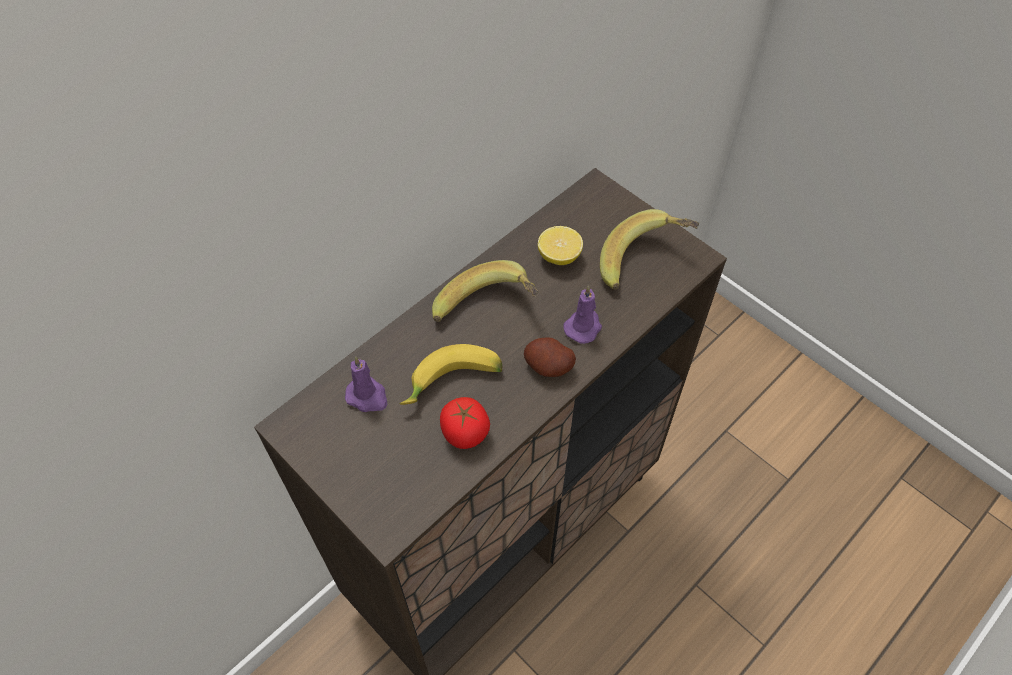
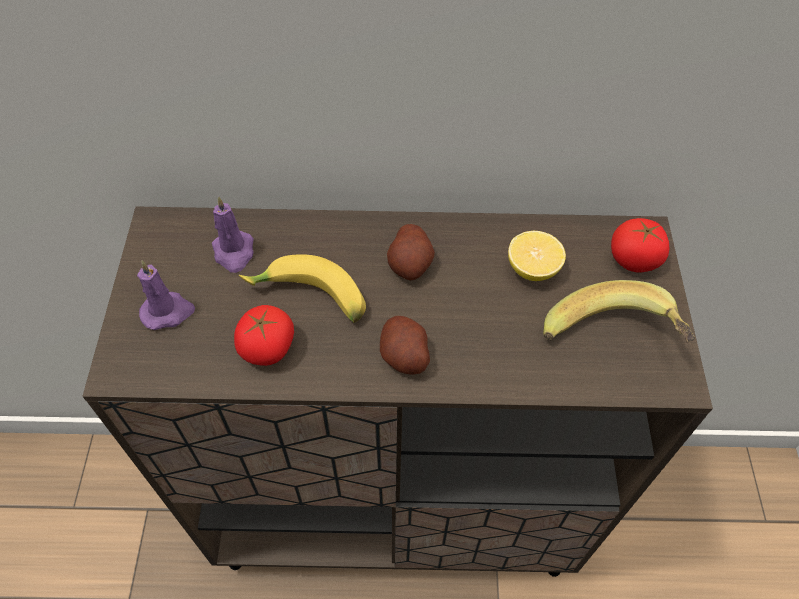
camera: 45 degrees right, 0 degrees up
banana [432,260,538,322] -> potato [387,224,435,280]
purple candle [563,286,602,344] -> purple candle moved to [137,260,195,330]
none -> tomato [611,218,670,273]

